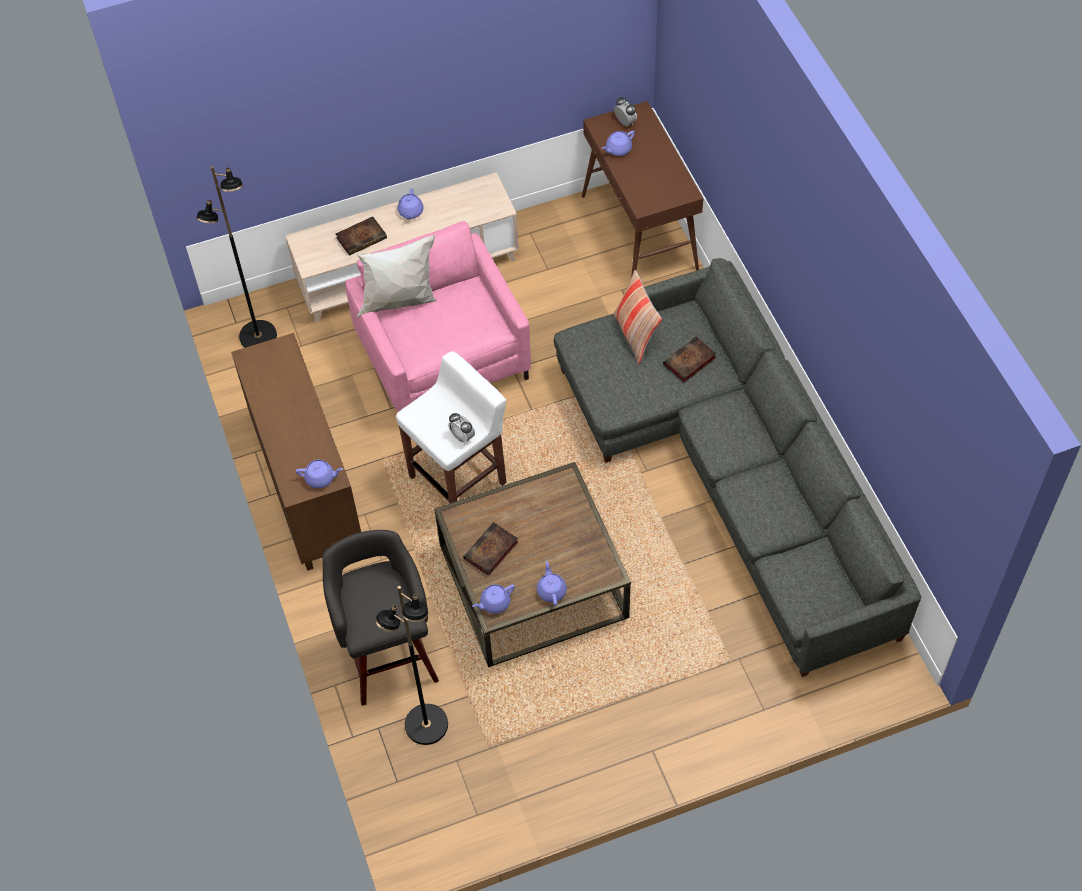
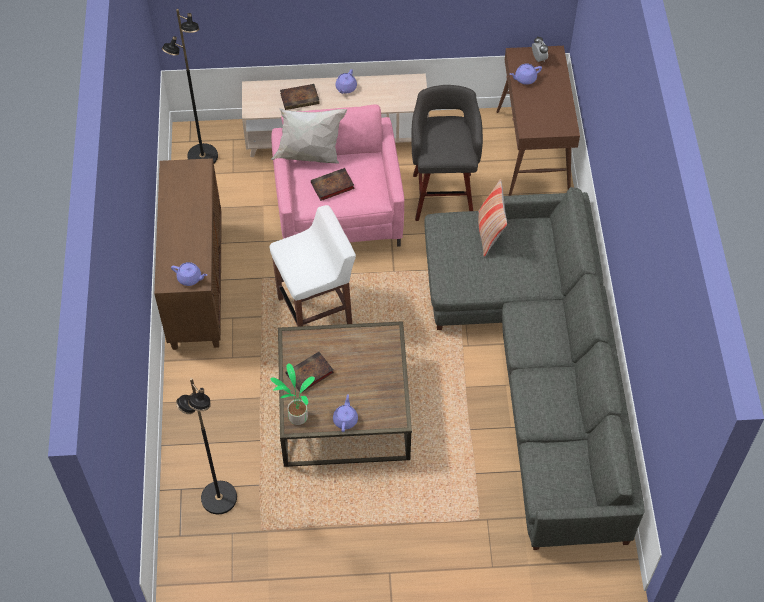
camera: 15 degrees right, 0 degrees up
grey stool [323,530,439,706] -> grey stool moved to [411,85,483,221]
alarm clock [448,413,475,444] -> none
purple teapot [472,584,515,614] -> potted plant [270,364,315,425]
book [663,337,716,383] -> book moved to [311,168,355,201]

